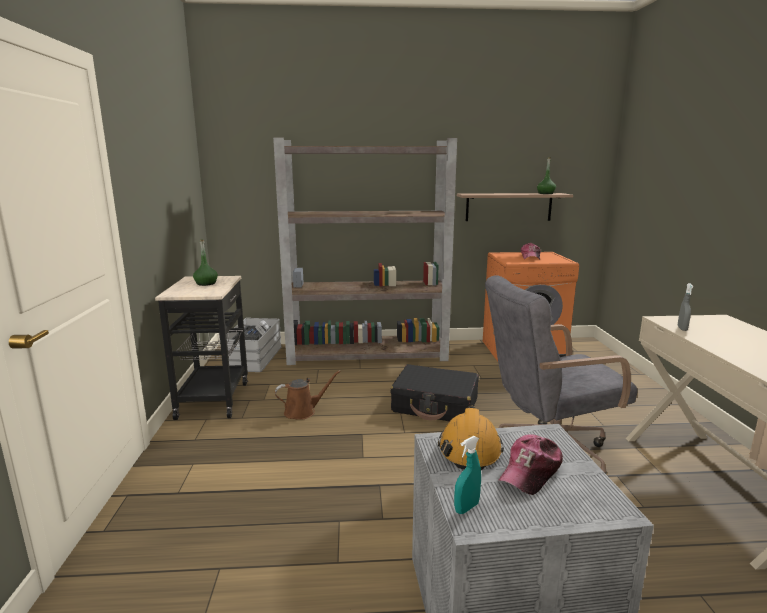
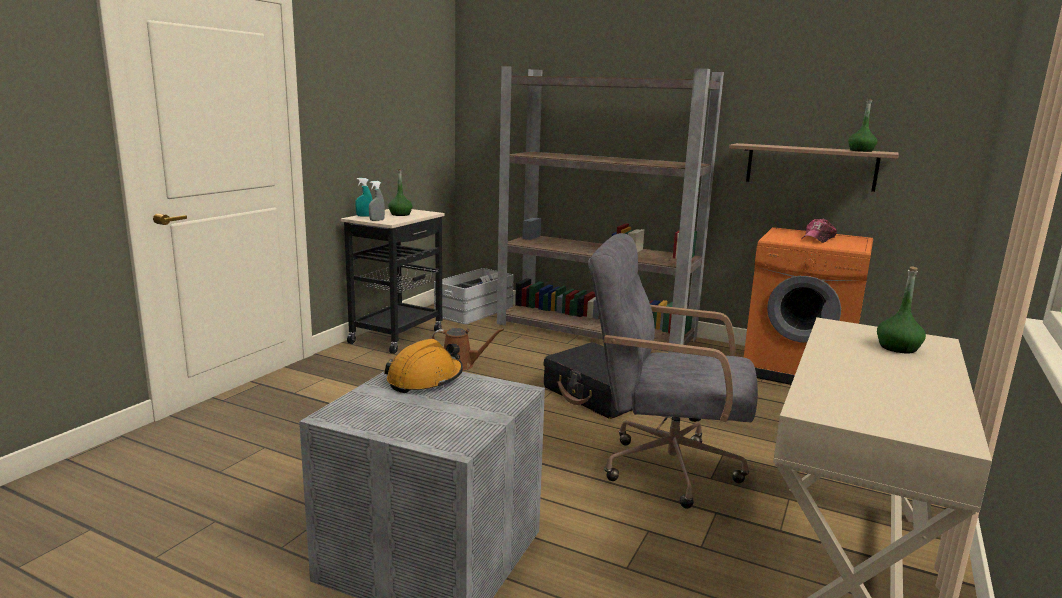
camera: 30 degrees right, 0 degrees up
turquoise spray bottle [454,436,481,514] -> turquoise spray bottle moved to [355,178,372,217]
cap [499,435,563,495] -> none
grey spray bottle [678,283,693,331] -> grey spray bottle moved to [369,181,385,221]
none -> green bottle [877,267,926,353]

